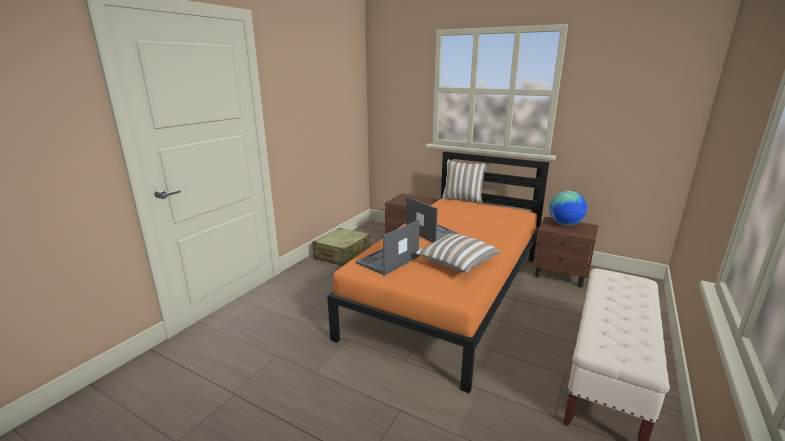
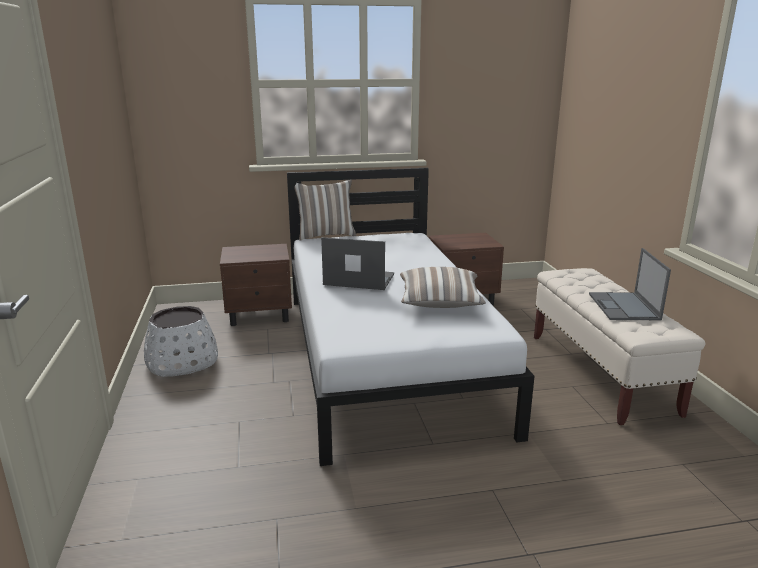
camera: 40 degrees left, 0 degrees up
beige suitcase [312,228,371,266] -> white planter [144,306,218,377]
orange bed [327,151,549,394] -> white bed [287,168,535,466]
laptop [356,220,420,275] -> laptop moved to [589,248,671,320]
globe [549,191,587,226] -> none

